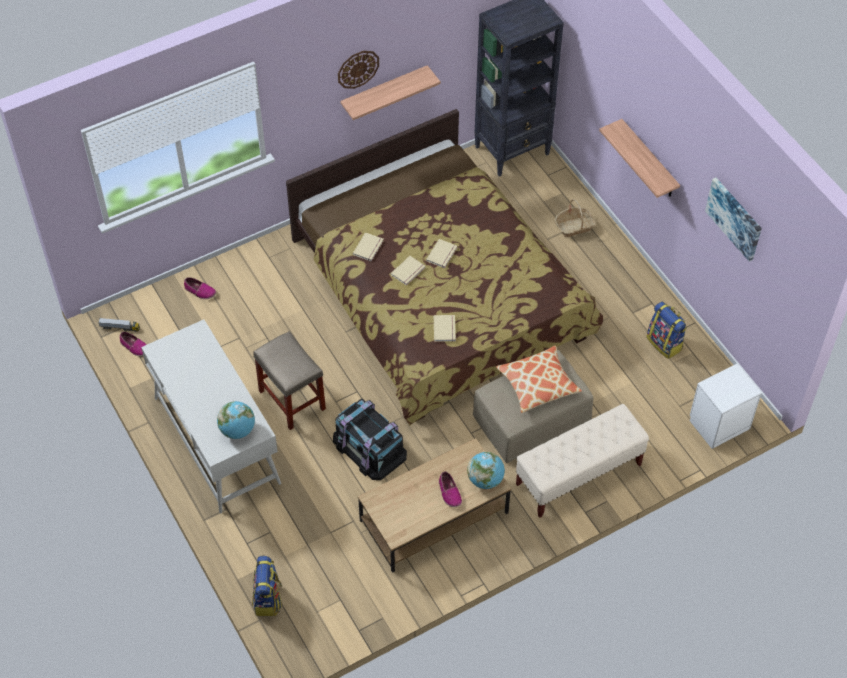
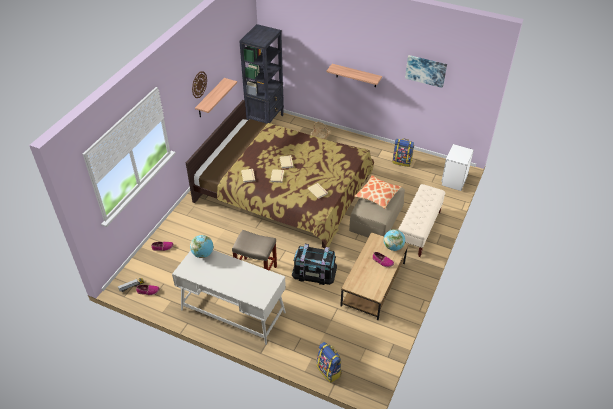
camera: 35 degrees left, 10 degrees down
globe [217,401,255,439] -> globe moved to [190,235,213,258]

